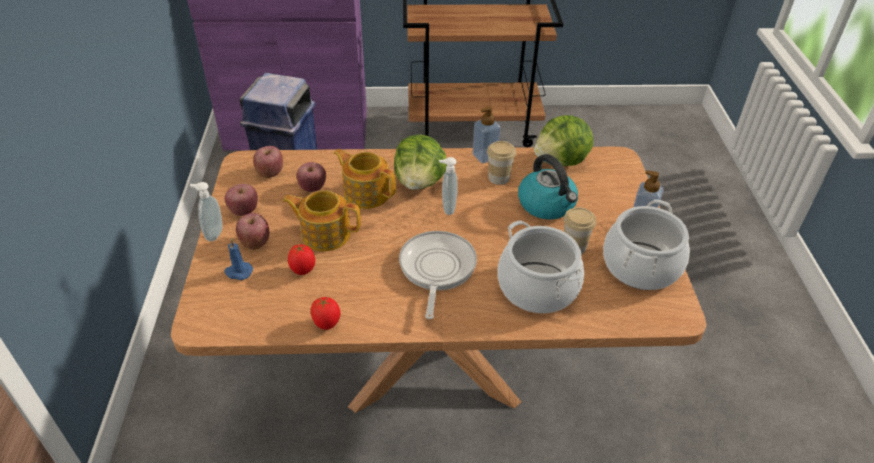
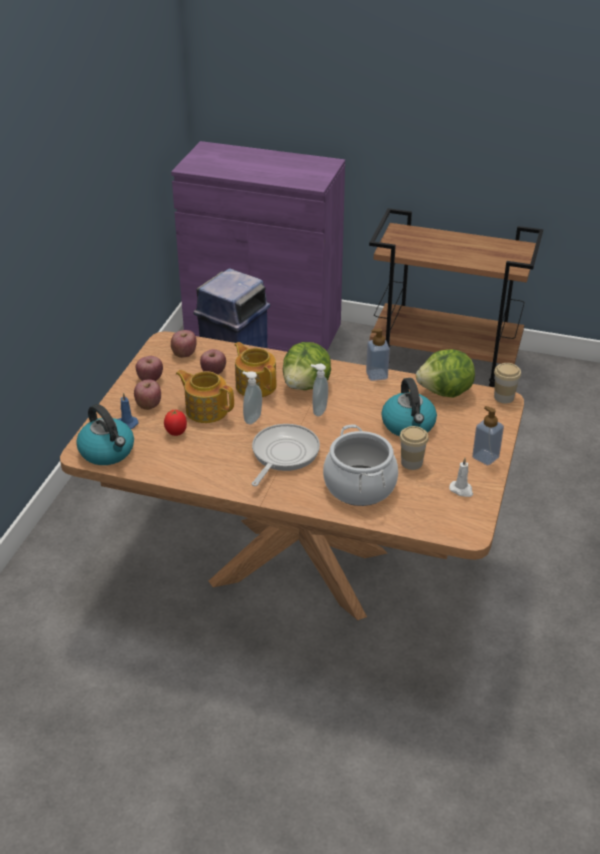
camera: 20 degrees right, 5 degrees down
soap dispenser [190,182,223,242] -> soap dispenser moved to [242,371,262,424]
tomato [311,297,341,330] -> none
cup [487,141,516,185] -> cup moved to [494,363,521,403]
cooking pot [603,200,690,290] -> white candle [449,458,473,497]
none -> kettle [76,404,134,465]

